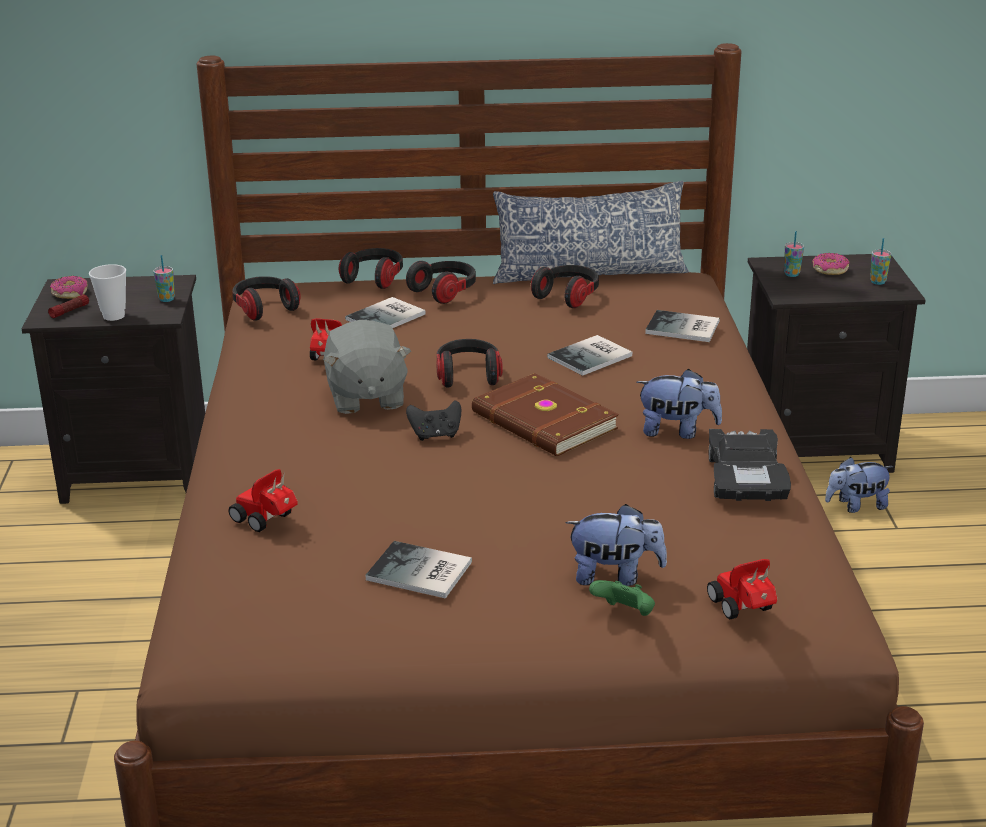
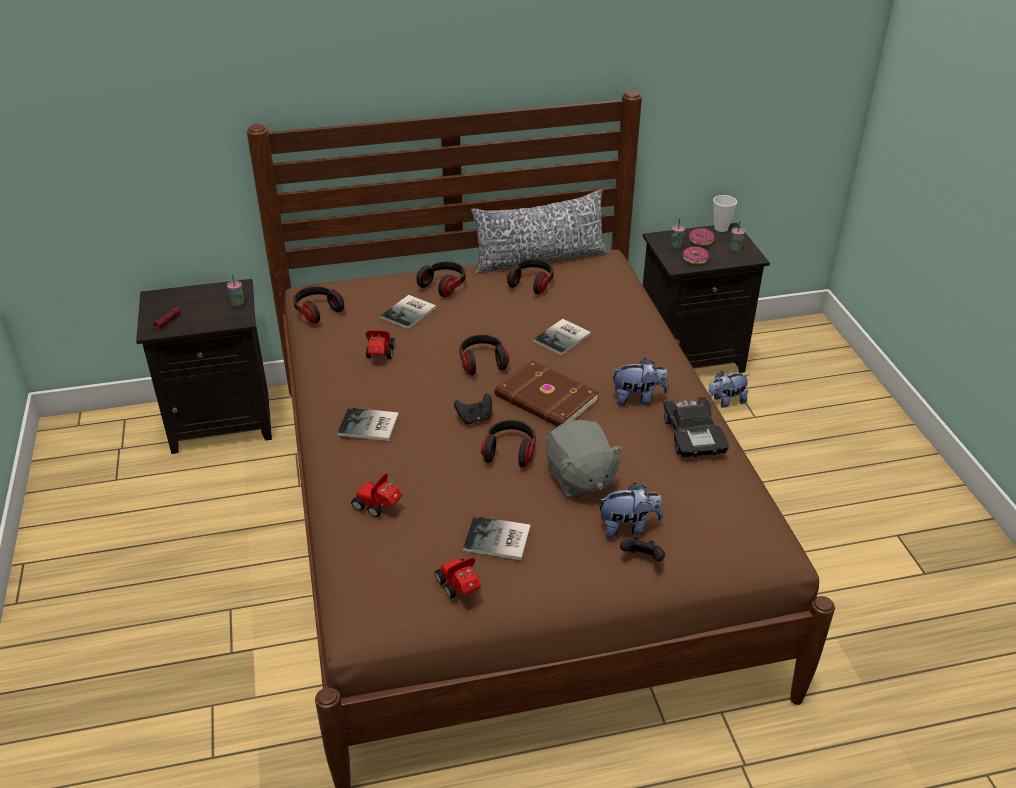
camera: 10 degrees left, 10 degrees up
donut [50,276,88,299] -> donut moved to [683,247,709,264]
cup [89,264,126,321] -> cup moved to [713,195,737,232]
grey plush toy [323,320,411,414] -> grey plush toy moved to [545,420,624,499]
headphones [339,248,403,289] -> headphones moved to [481,420,536,468]
green game controller [589,580,655,616] -> black game controller [620,537,665,561]
book [645,310,720,342] -> book moved to [337,407,399,441]
toy car [707,559,777,620] -> toy car moved to [435,557,481,598]

